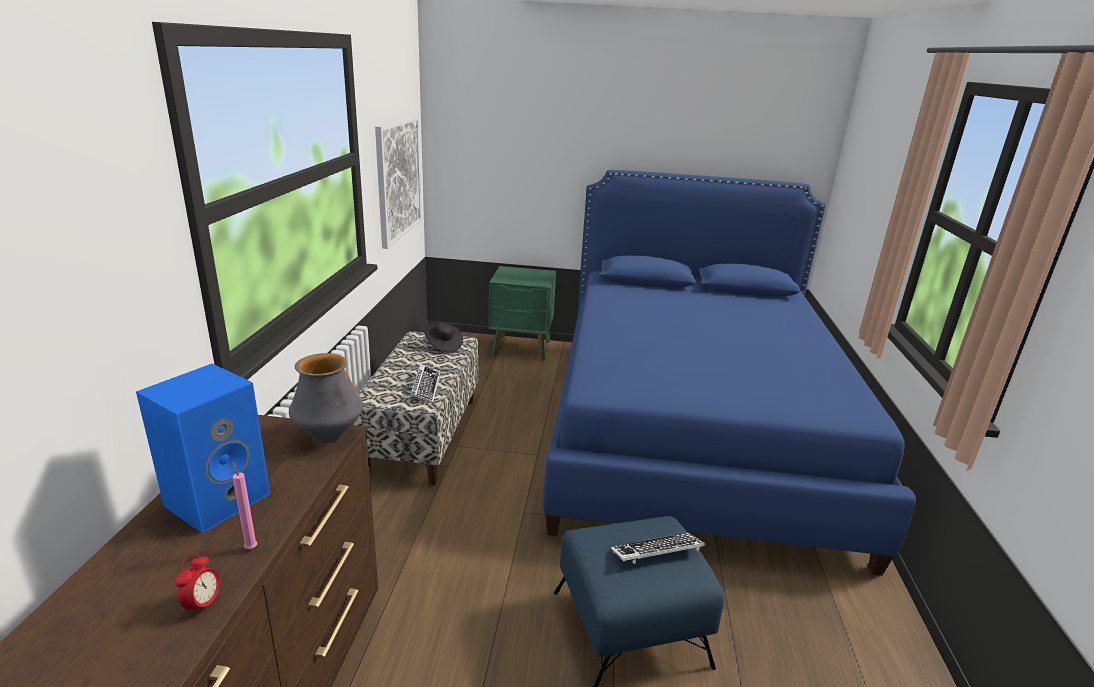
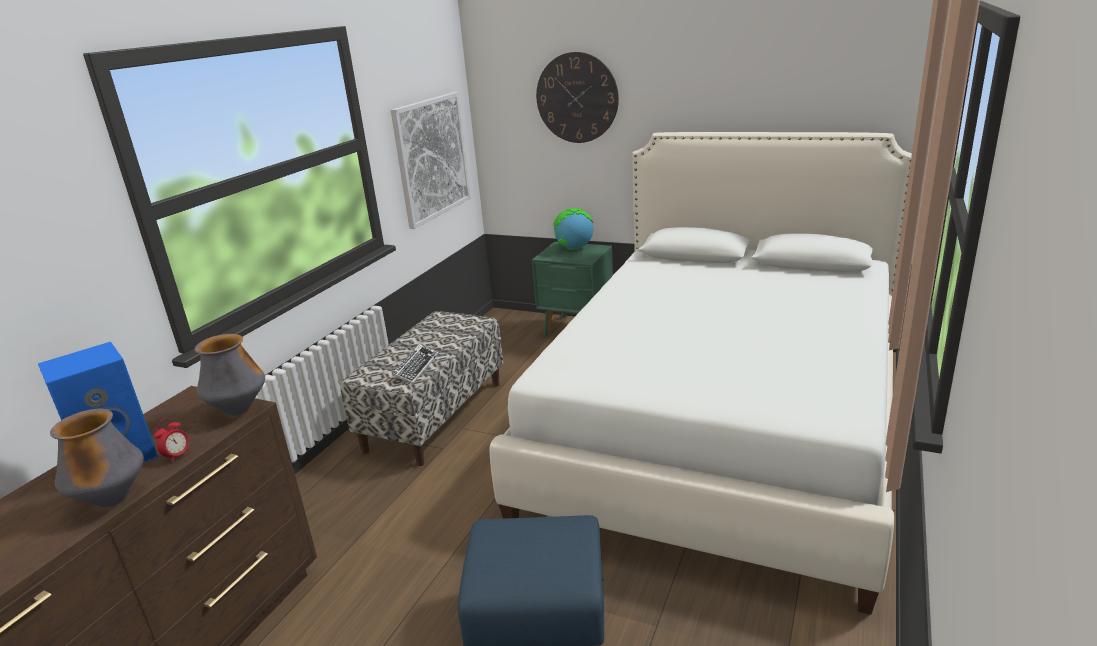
camera: 20 degrees right, 0 degrees up
alarm clock [175,554,221,617] -> alarm clock moved to [154,418,191,463]
pink candle [233,462,257,549] -> vase [50,409,144,507]
black hat [425,322,463,353] -> none
blue bed [543,170,916,576] -> white bed [489,132,912,615]
keyboard [611,533,705,564] -> none
none -> wall clock [536,52,619,143]
none -> globe [553,208,593,250]

